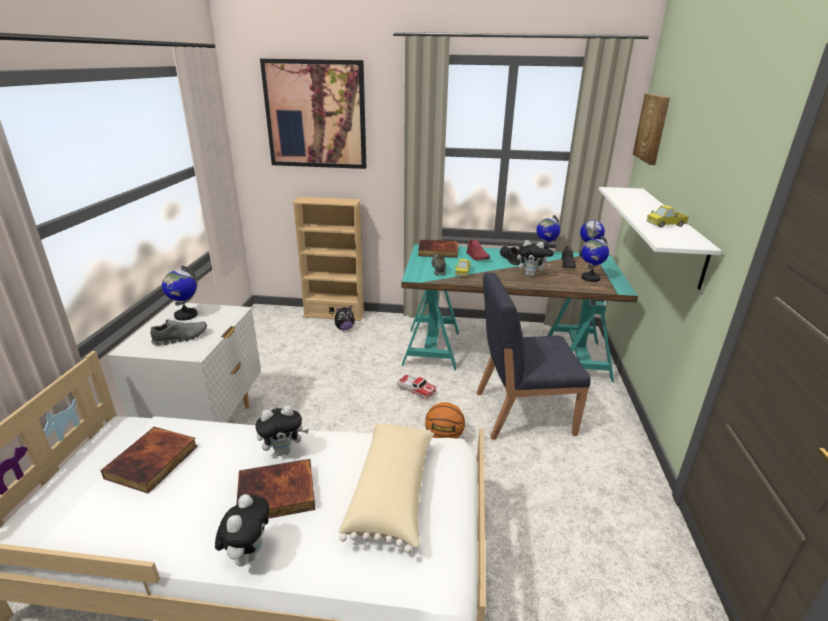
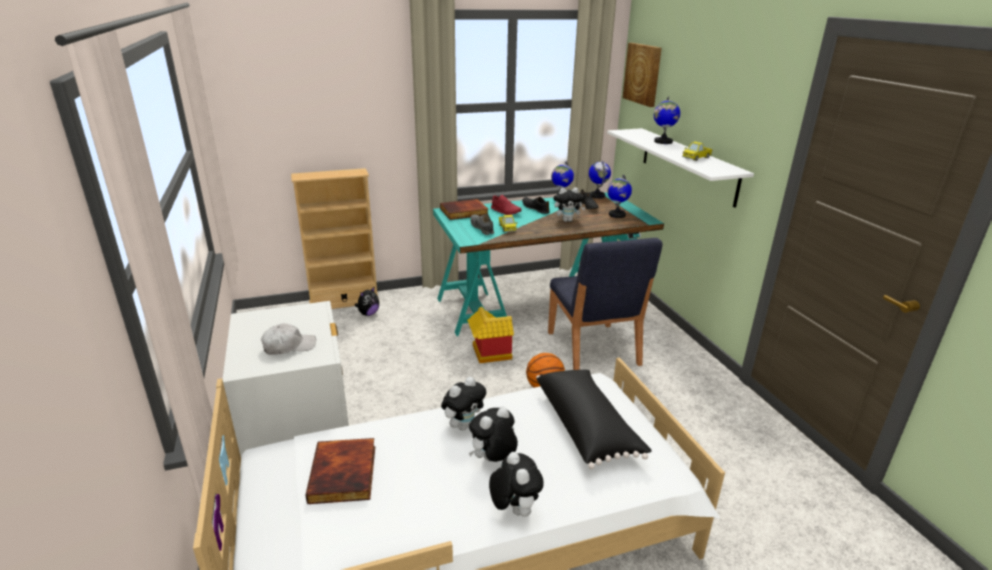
camera: 25 degrees left, 0 degrees up
grey shoe [150,319,207,346] -> white cap [261,323,316,355]
globe [162,265,198,321] -> globe moved to [654,97,680,144]
book [237,459,315,519] -> plush toy [469,407,518,462]
picture [260,59,366,169] -> none
beige pillow [339,423,434,553] -> black pillow [536,369,652,469]
toy car [397,374,436,399] -> toy house [467,307,514,364]
blue chair [476,272,590,440] -> blue chair turned 75 degrees counterclockwise [548,238,662,370]

